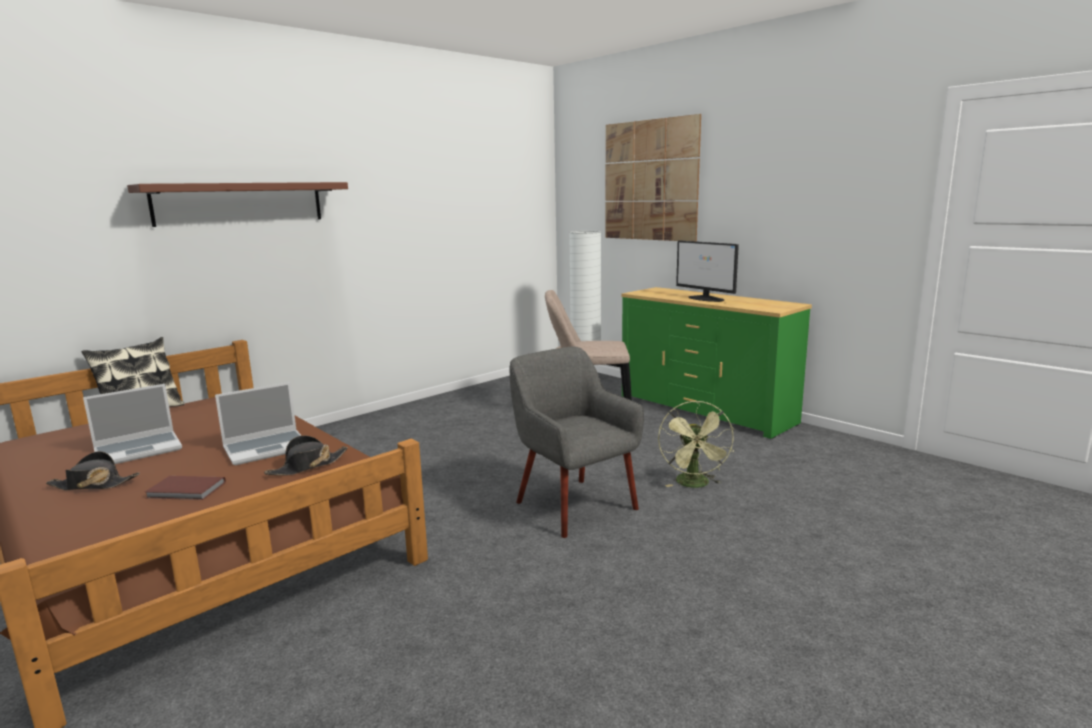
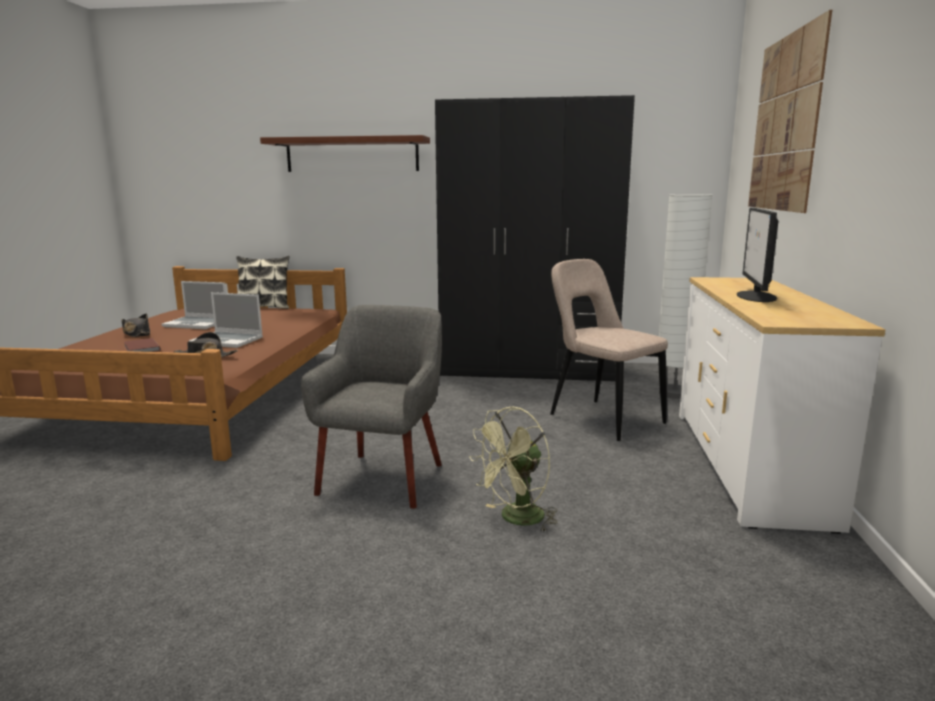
camera: 50 degrees right, 0 degrees up
green dresser [621,287,812,439] -> white dresser [679,277,885,534]
none -> black wardrobe [435,95,635,381]

